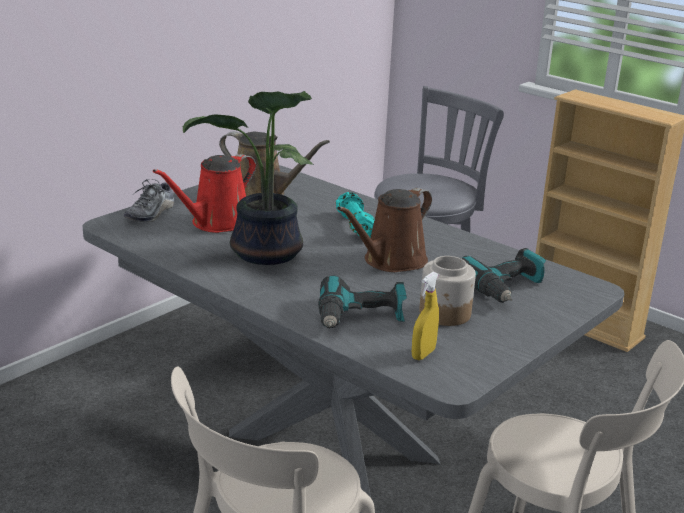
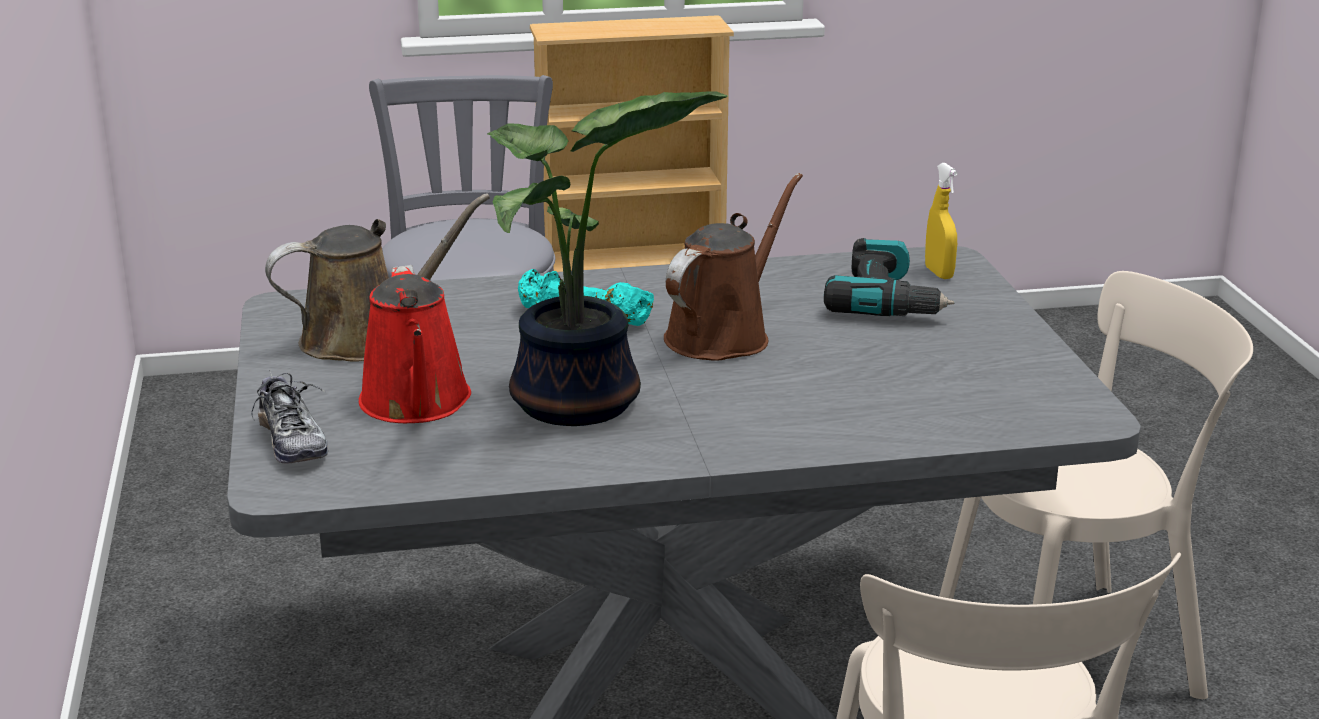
camera: 50 degrees left, 0 degrees up
power drill [318,275,407,328] -> none
brown watering can [337,188,432,272] -> brown watering can turned 135 degrees counterclockwise [664,173,803,361]
yellow spray bottle [412,272,439,360] -> yellow spray bottle moved to [925,163,957,279]
jar [419,256,476,326] -> none

